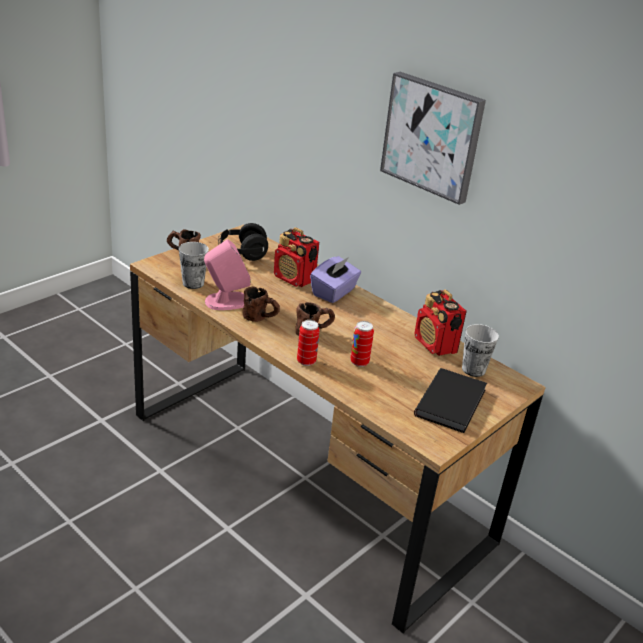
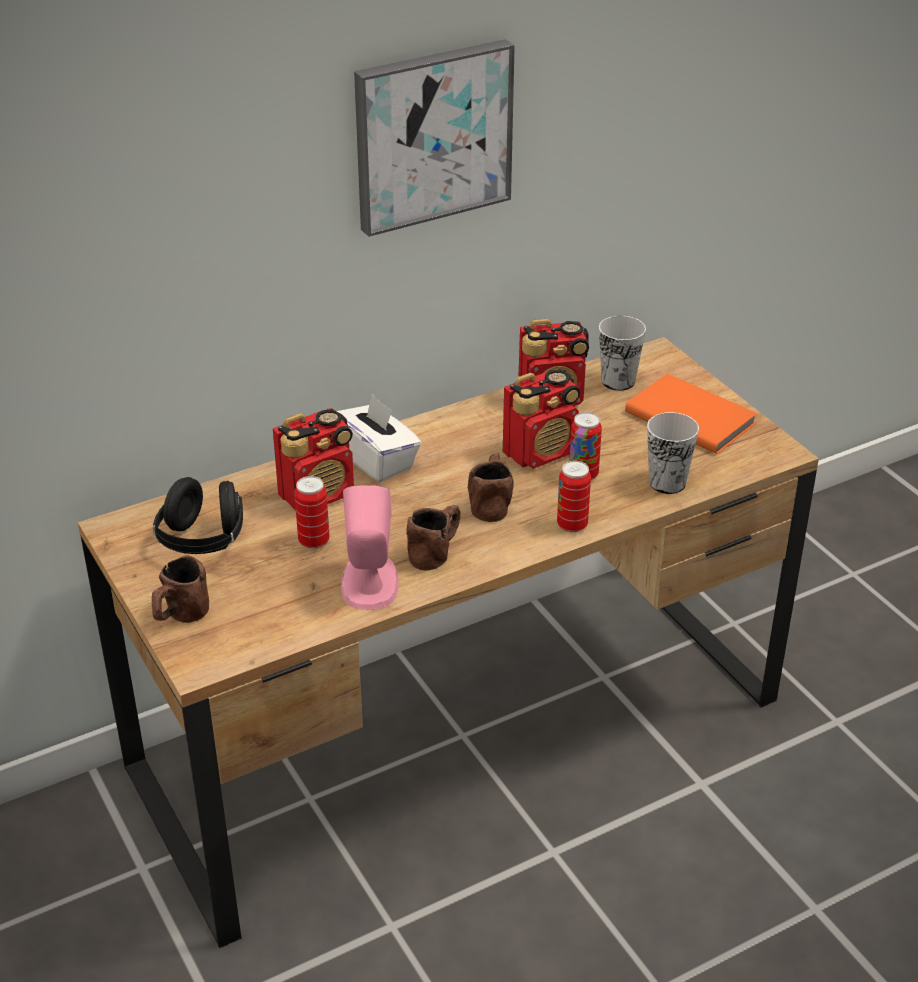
camera: 70 degrees left, 5 degrees up
cup [179,242,209,289] -> cup moved to [647,412,699,494]
purple tissue box [310,256,361,303] -> white tissue box [337,394,421,482]
black book [414,368,487,433] -> orange book [625,374,757,454]
none -> can [294,476,330,549]
none -> radio [503,369,580,469]

